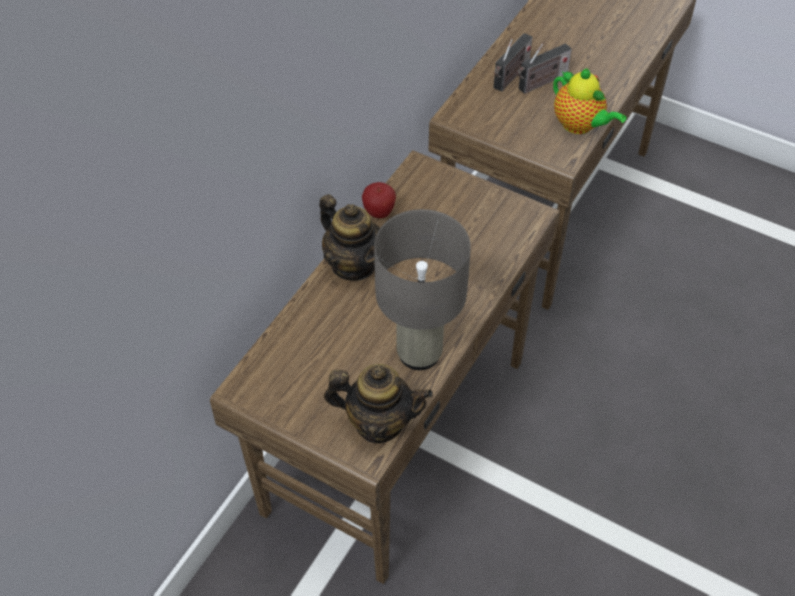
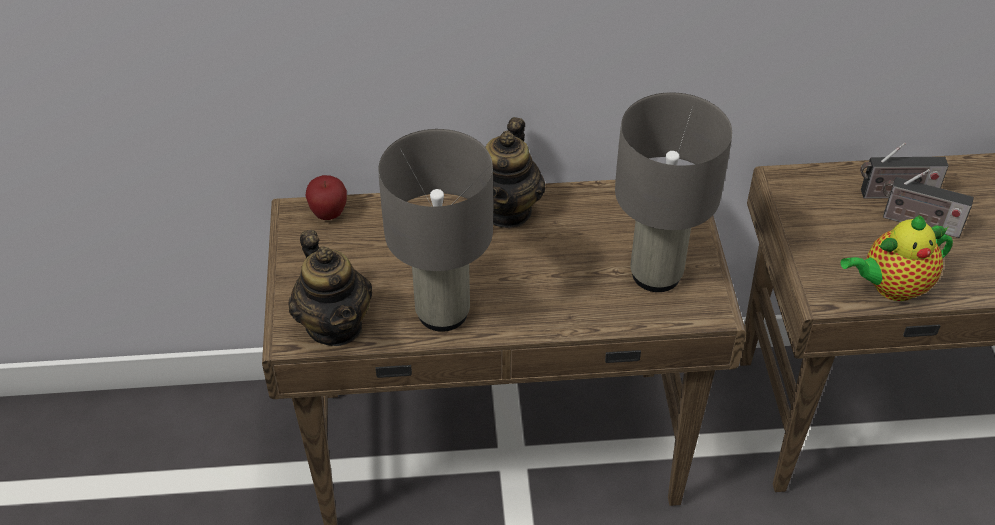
camera: 55 degrees right, 5 degrees down
apple [362,182,396,218] -> apple moved to [305,175,347,220]
teapot [553,69,627,134] -> teapot turned 60 degrees clockwise [840,215,953,301]
none -> grey table lamp [615,92,732,292]

